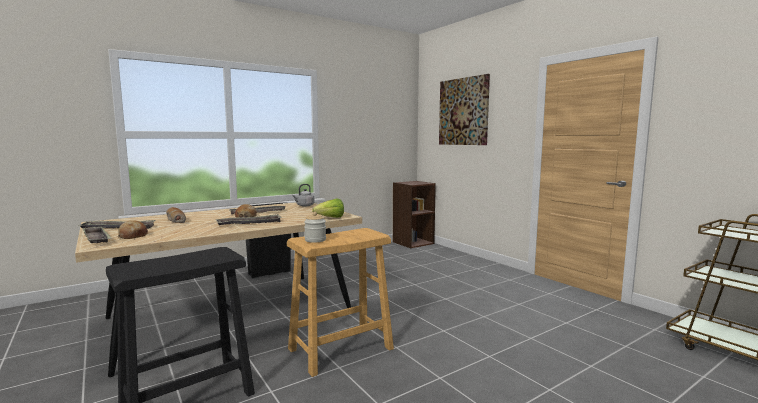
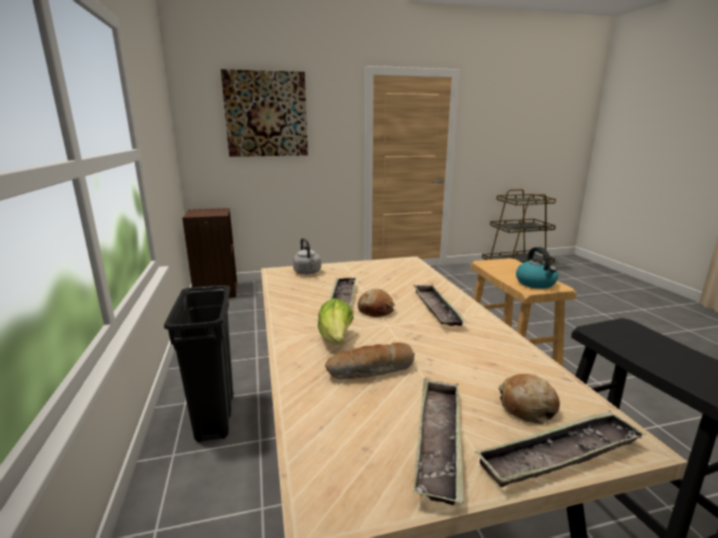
camera: 70 degrees left, 10 degrees up
jar [304,212,326,243] -> kettle [516,247,558,289]
lettuce [312,198,344,218] -> lettuce moved to [318,298,354,344]

